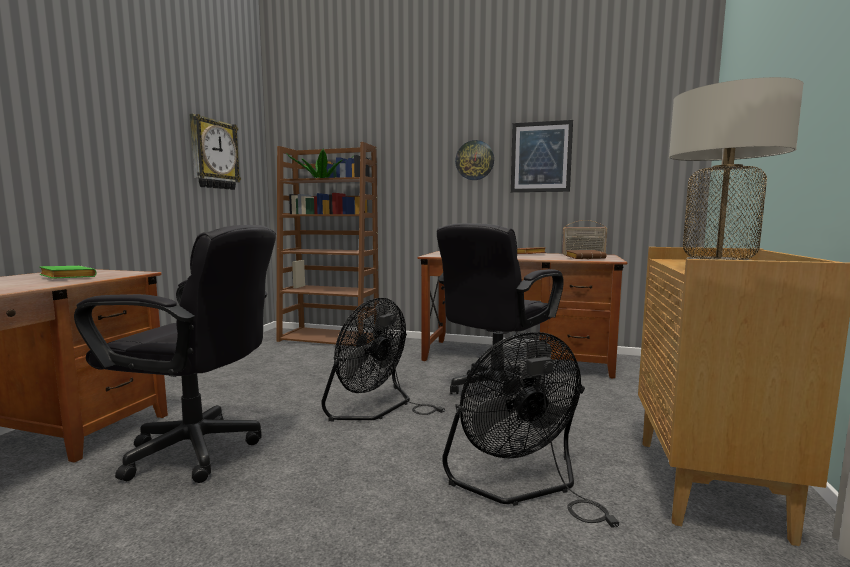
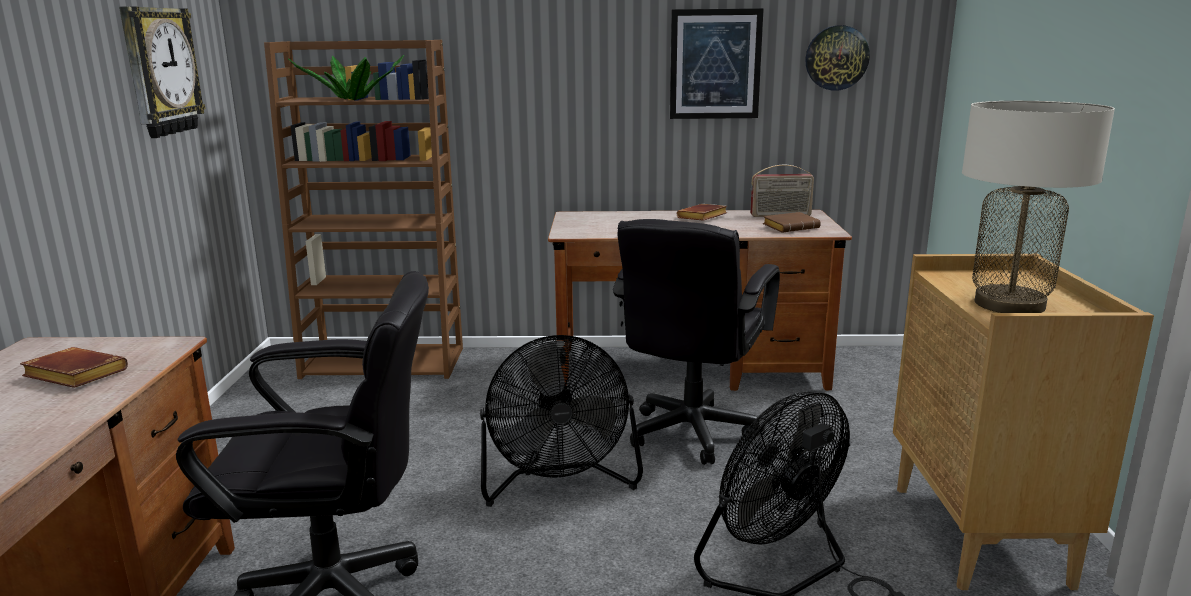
camera: 15 degrees left, 10 degrees up
green book [39,266,96,279] -> brown book [20,347,128,388]
black fan [321,298,445,422] -> black fan turned 120 degrees counterclockwise [480,335,643,507]
wall clock [455,140,494,180] -> wall clock moved to [805,25,870,91]

